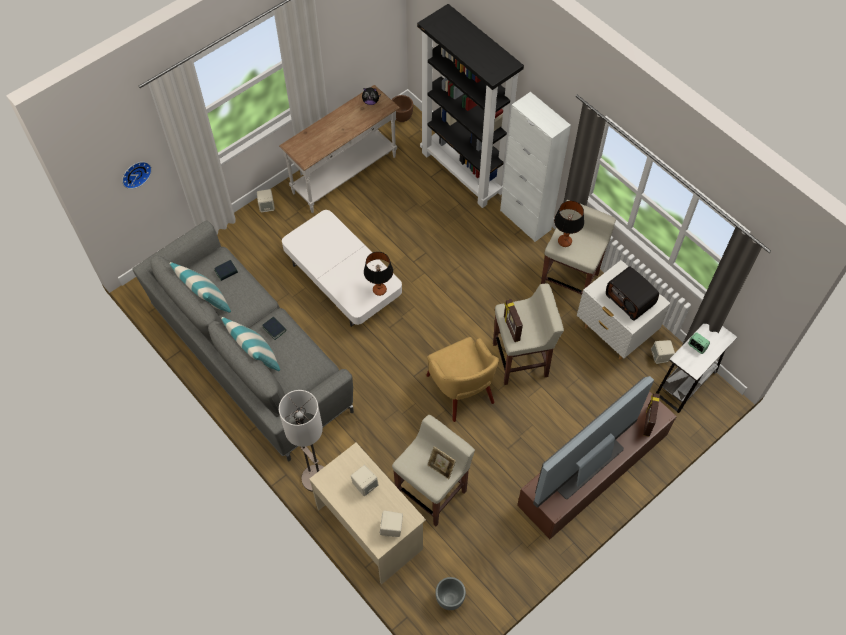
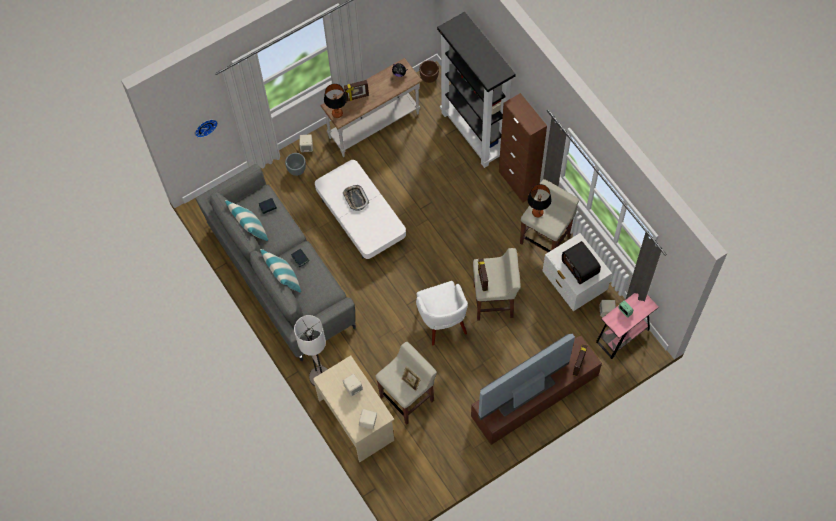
camera: 10 degrees right, 5 degrees up
table lamp [364,252,393,296] -> table lamp moved to [324,84,347,118]
yellow armchair [426,337,499,422] -> white armchair [416,281,468,345]
grey planter [436,577,466,610] -> grey planter moved to [285,153,306,176]
white cabinet [500,92,571,242] -> brown cabinet [499,93,547,202]
white side table [656,324,737,413] -> pink side table [596,293,659,359]
none -> tray [342,185,369,211]
none -> picture frame [344,80,369,101]

